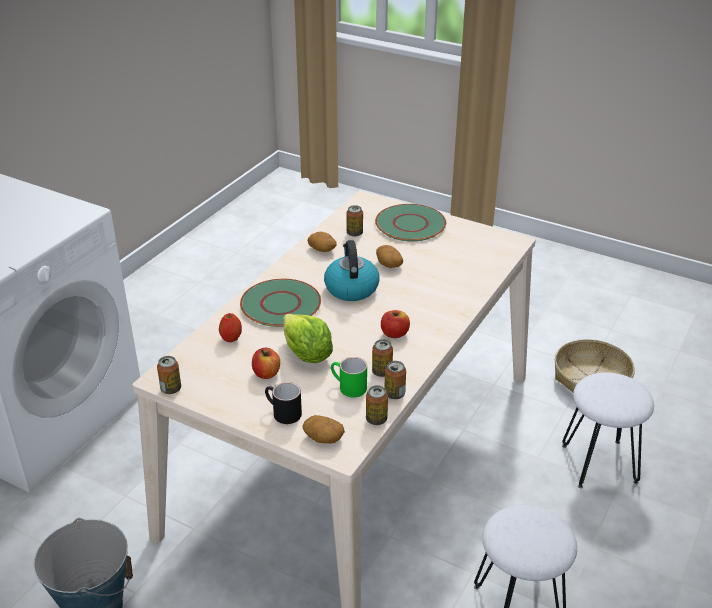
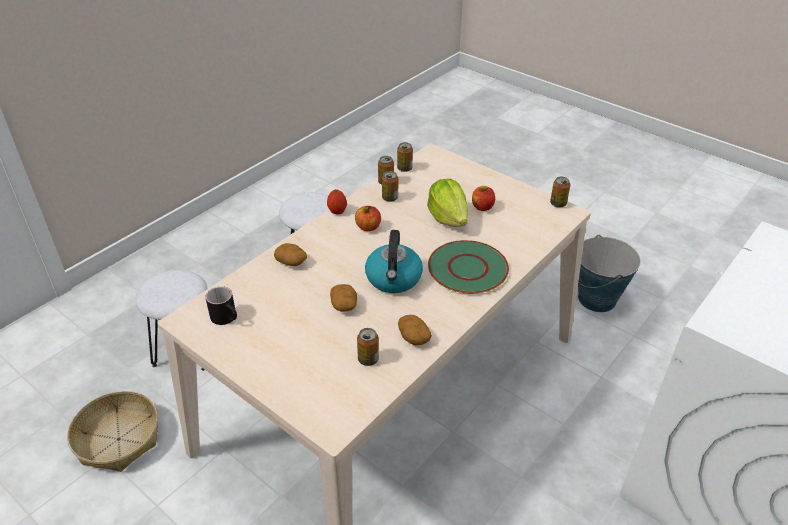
camera: 170 degrees left, 5 degrees up
apple [219,313,242,342] -> apple moved to [327,189,347,215]
black mug [265,382,302,424] -> black mug moved to [205,286,237,325]
potato [303,415,345,444] -> potato moved to [274,243,307,266]
green mug [331,357,367,397] -> none
green plate [375,204,446,241] -> none

